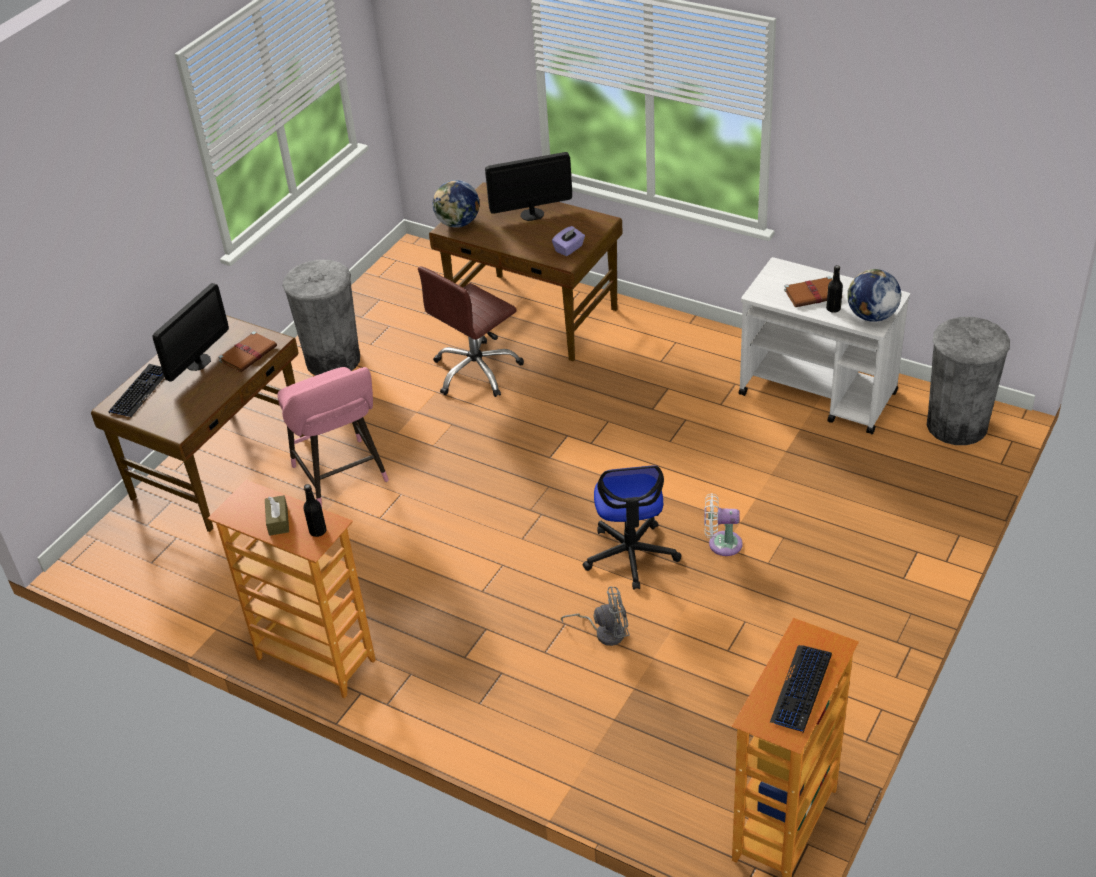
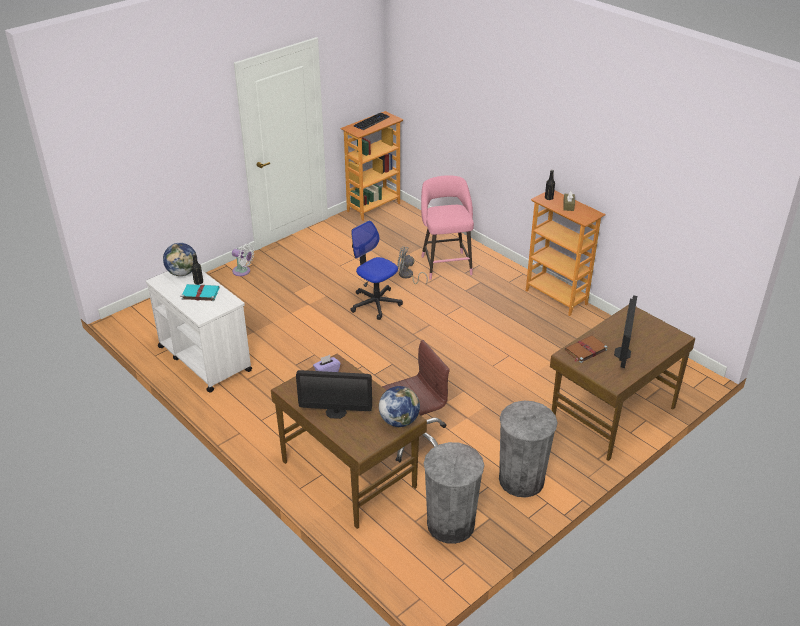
camera: 165 degrees left, 5 degrees down
keyboard [108,364,164,417] -> none
monitor [153,283,229,382] -> monitor turned 150 degrees clockwise [614,295,637,368]
pink stool [278,367,389,507] -> pink stool moved to [421,175,474,280]
office chair [583,466,682,590] -> office chair turned 60 degrees counterclockwise [350,221,403,320]
white fan [704,493,743,556] -> white fan moved to [232,244,254,276]
brown book [784,276,832,307] -> turquoise book [181,284,220,301]
grey trash can [927,317,1010,445] -> grey trash can moved to [424,442,484,544]

